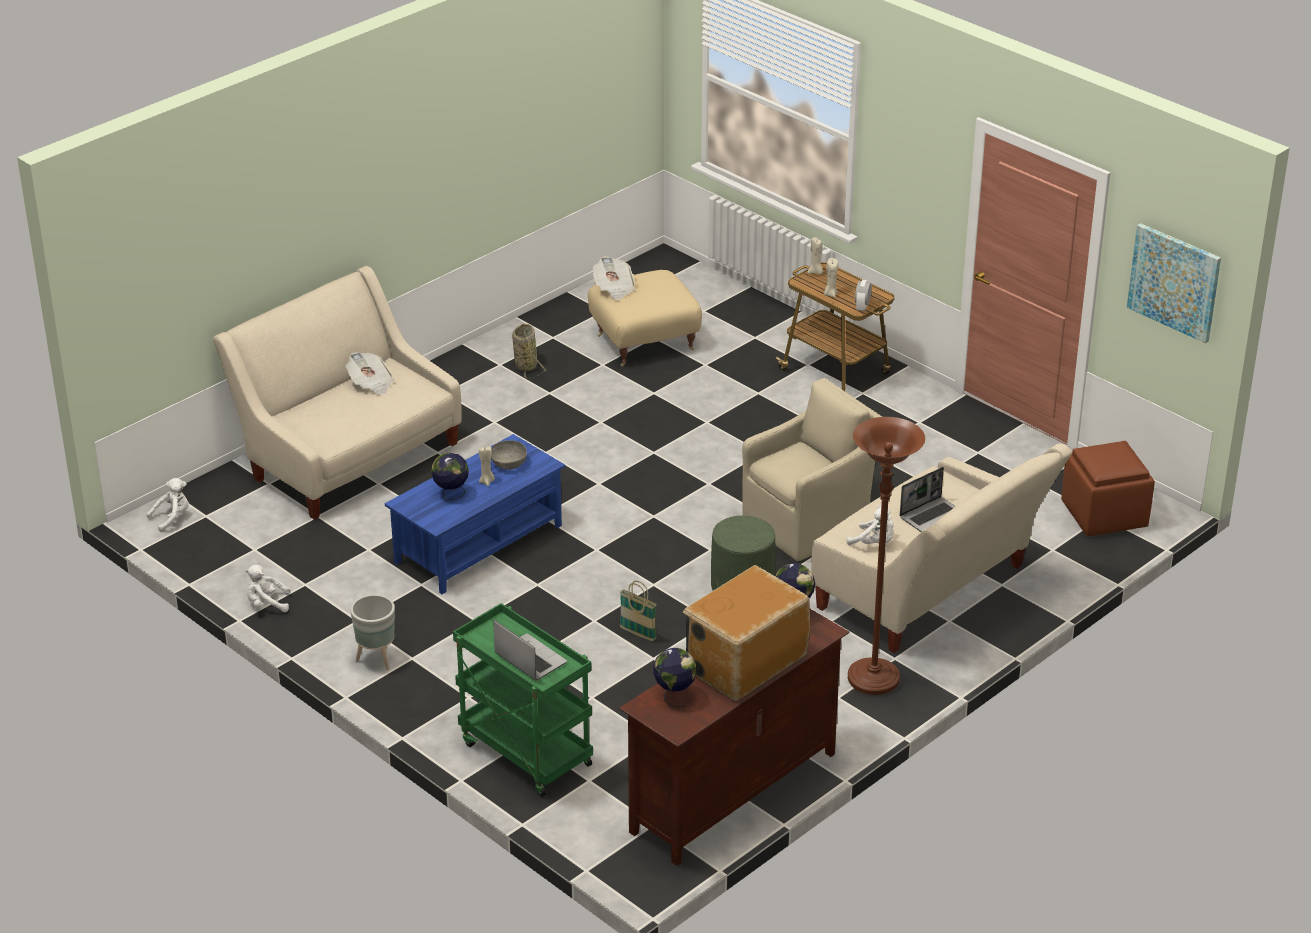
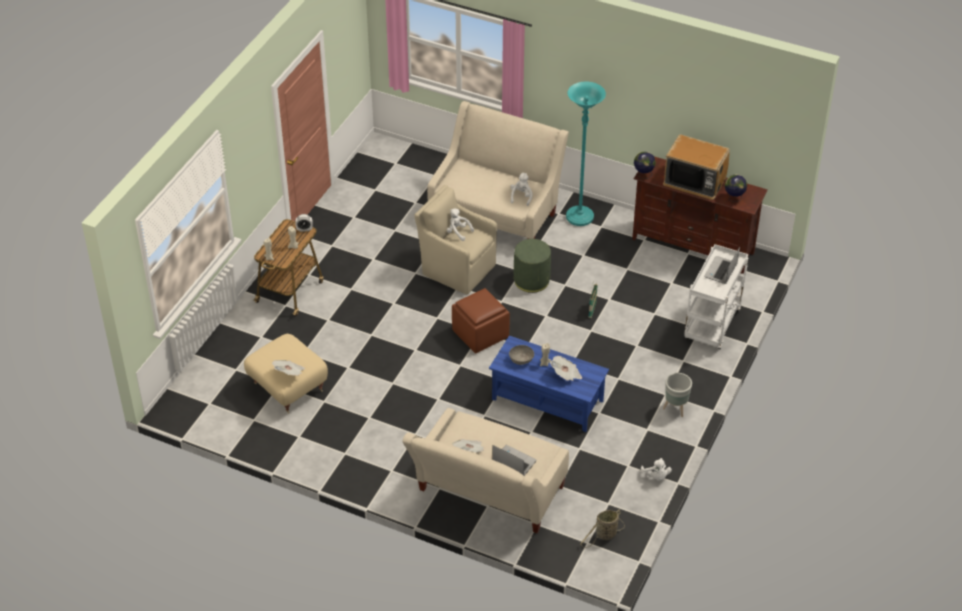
camera: 110 degrees left, 10 degrees up
white plush toy [147,478,189,532] -> white plush toy moved to [447,209,474,241]
globe [431,453,469,500] -> newspaper [550,356,582,381]
green cart [453,603,593,797] -> white cart [684,244,748,349]
basket [512,324,546,379] -> basket moved to [580,510,625,548]
brown floor lamp [848,417,925,695] -> turquoise floor lamp [566,82,606,226]
laptop [900,467,956,532] -> laptop moved to [492,445,536,476]
brown ottoman [1061,441,1155,536] -> brown ottoman moved to [452,288,510,354]
picture [1127,223,1221,343] -> none

